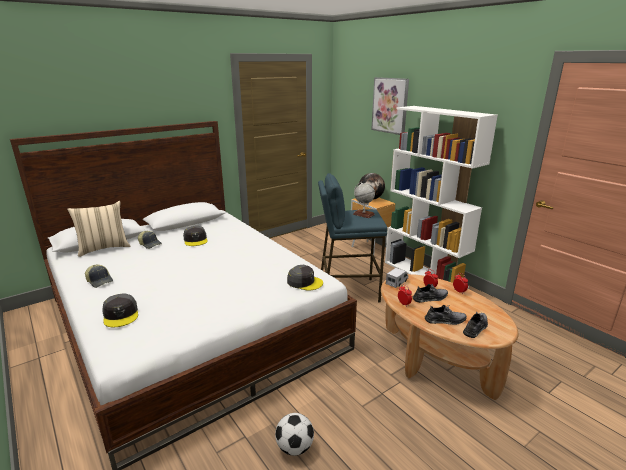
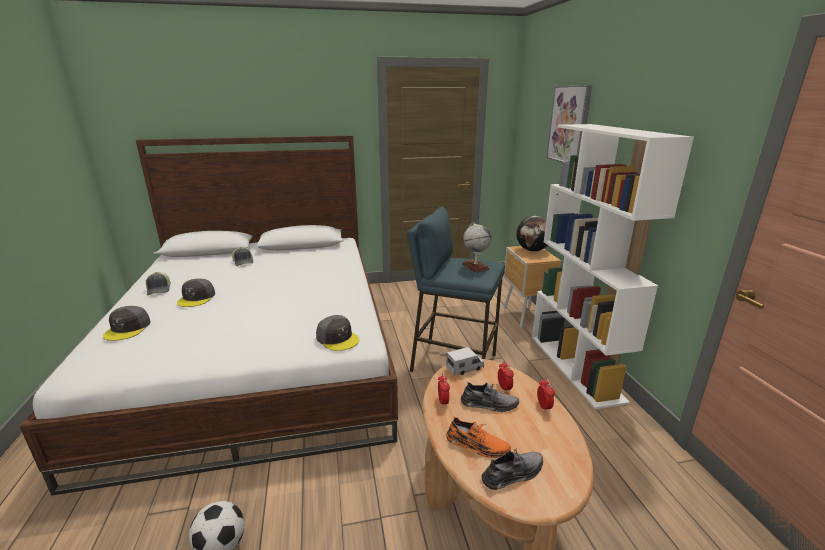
camera: 25 degrees right, 0 degrees up
beige pillow [67,201,131,257] -> none
grey cap [183,226,208,246] -> grey cap moved to [177,278,215,307]
grey shoe [425,305,467,325] -> orange shoe [446,416,511,458]

